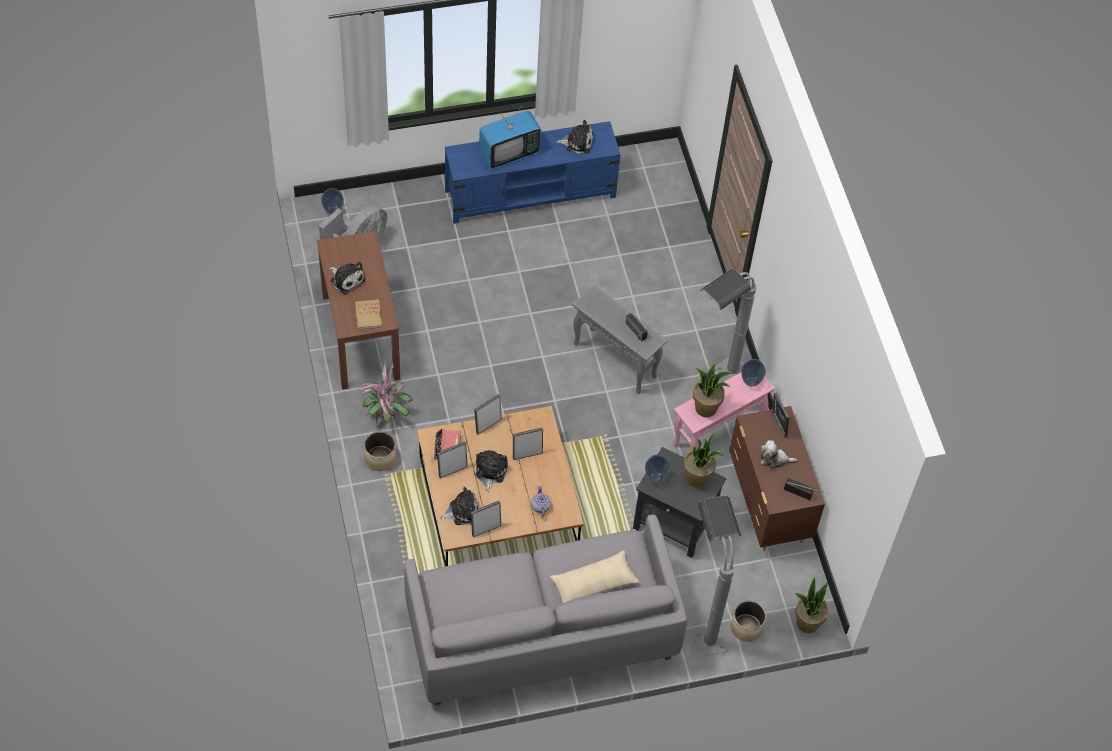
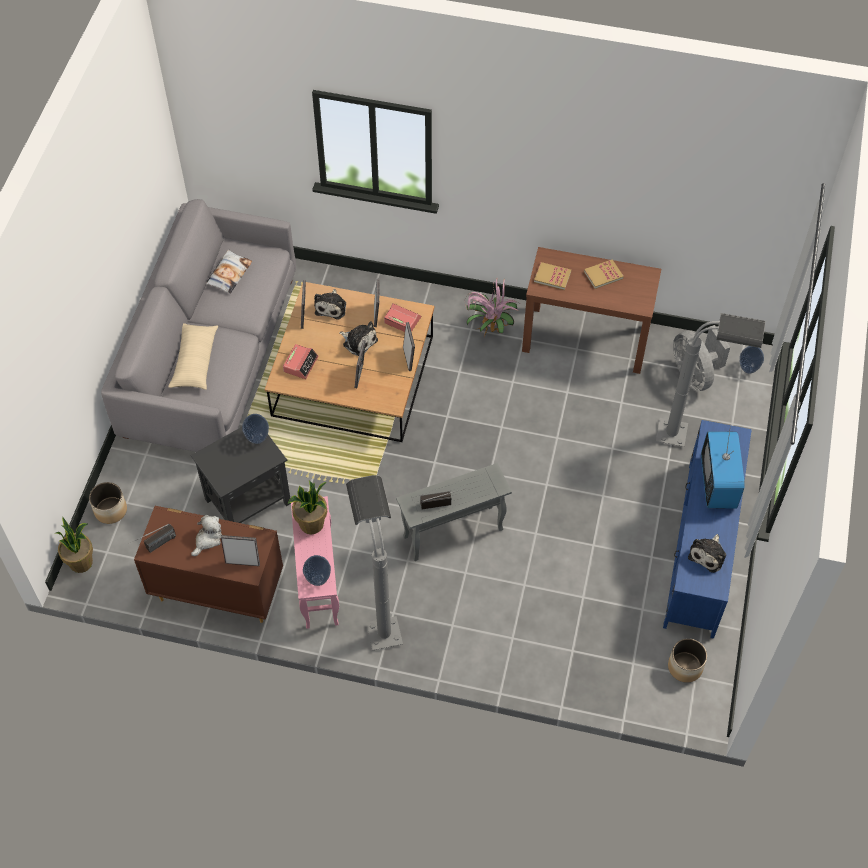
camera: 120 degrees right, 0 degrees up
plush toy [330,262,365,294] -> book [584,259,624,289]
planter [364,432,396,471] -> planter moved to [668,638,707,683]
teapot [531,486,551,518] -> alarm clock [283,344,318,379]
potted plant [684,434,723,488] -> none
grey floor lamp [692,496,741,657] -> grey floor lamp moved to [656,313,765,447]
none -> pillow [206,250,252,294]

